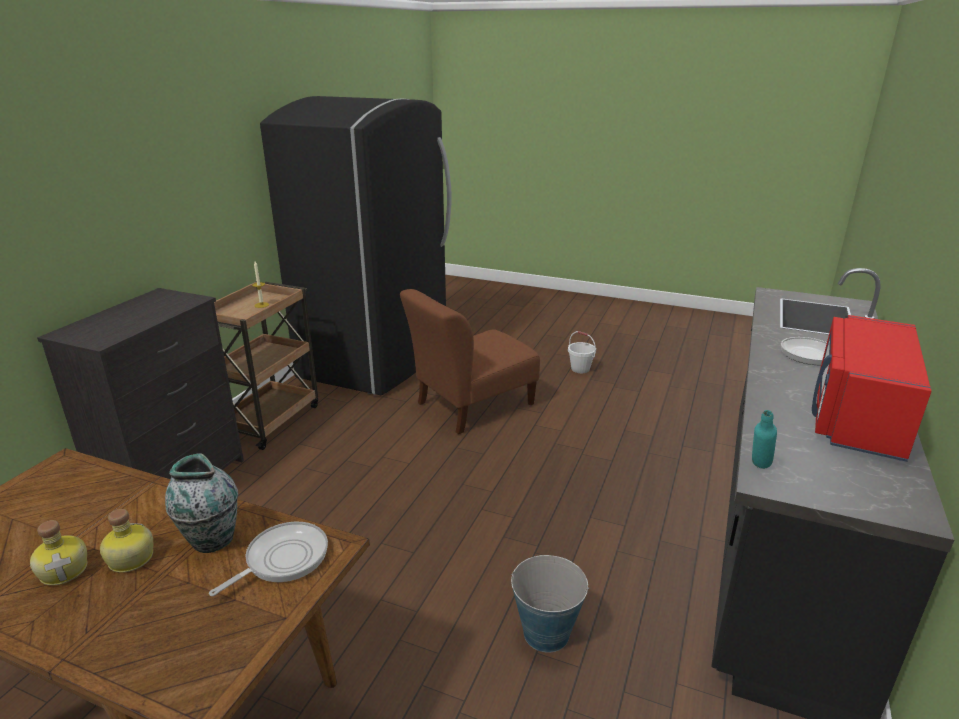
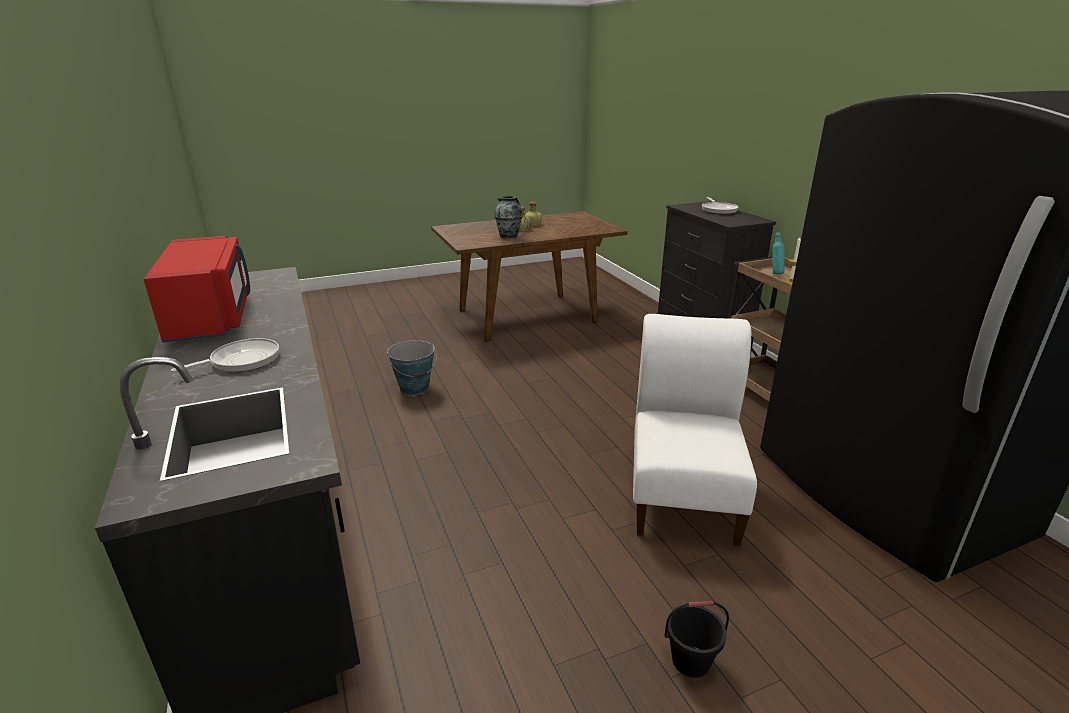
camera: 135 degrees right, 0 degrees up
frying pan [209,522,328,596] -> frying pan moved to [702,197,738,214]
brown chair [400,289,540,434] -> white chair [633,314,757,546]
white bucket [568,331,596,373] -> black bucket [665,601,729,678]
turquoise bottle [752,410,777,469] -> turquoise bottle moved to [772,232,784,274]

